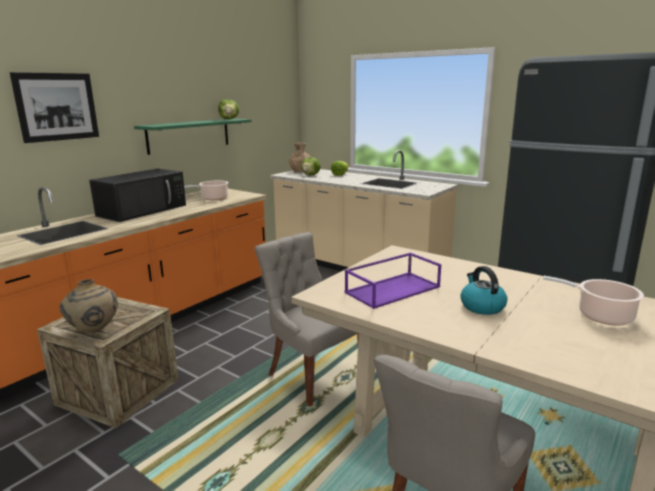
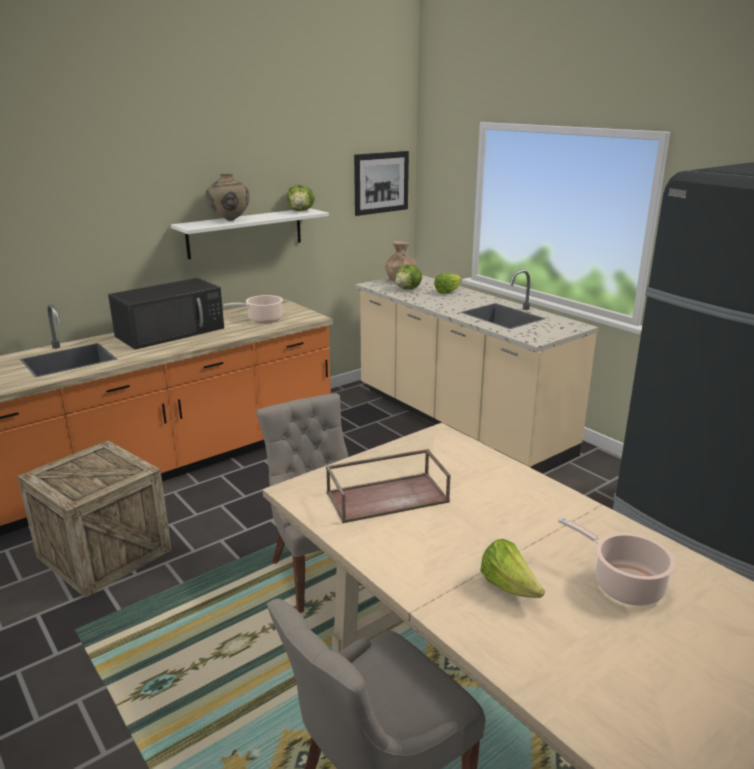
camera: 15 degrees right, 5 degrees up
picture [10,72,99,143] -> picture moved to [354,151,409,216]
beige vase [60,279,118,333] -> beige vase moved to [206,174,250,221]
green shelf [134,119,252,155] -> white shelf [171,208,329,259]
purple tray [345,252,441,309] -> brown tray [326,449,451,523]
kettle [460,266,507,315] -> none
none -> lettuce [480,539,545,598]

